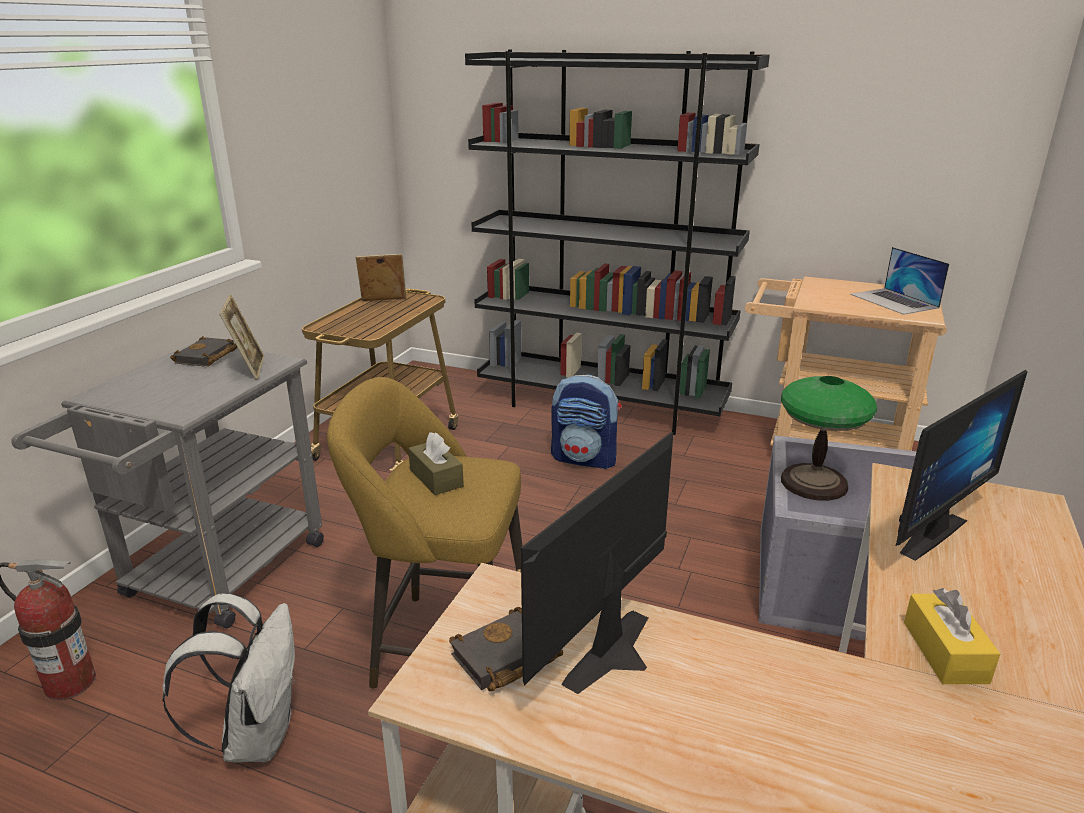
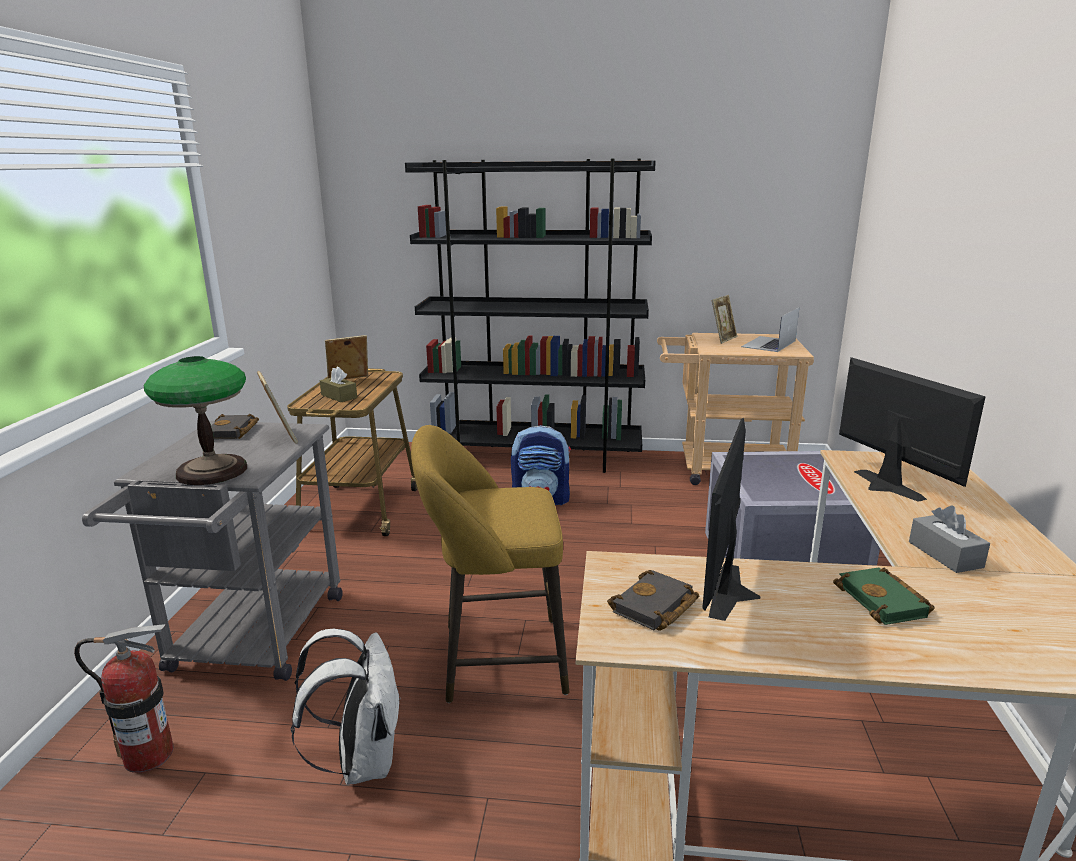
camera: 15 degrees left, 5 degrees down
brown tissue box [408,432,464,495] -> brown tissue box moved to [320,367,357,402]
table lamp [781,376,877,501] -> table lamp moved to [144,356,247,485]
laptop [850,247,949,315] -> laptop turned 75 degrees clockwise [741,308,799,352]
monitor [896,370,1027,561] -> monitor turned 60 degrees counterclockwise [839,357,986,502]
yellow tissue box [904,588,1000,684] -> grey tissue box [909,506,990,573]
none -> picture frame [712,295,737,344]
none -> green book [833,568,935,625]

